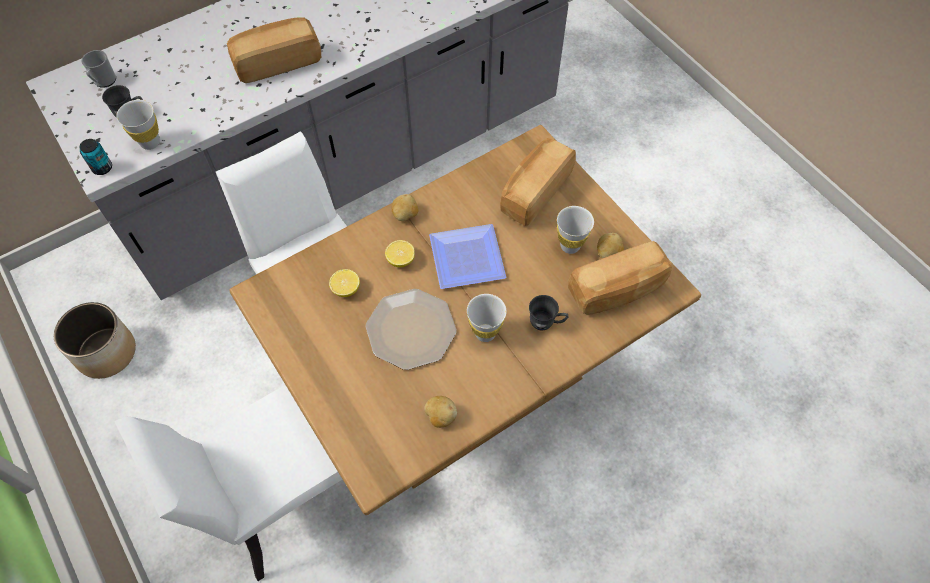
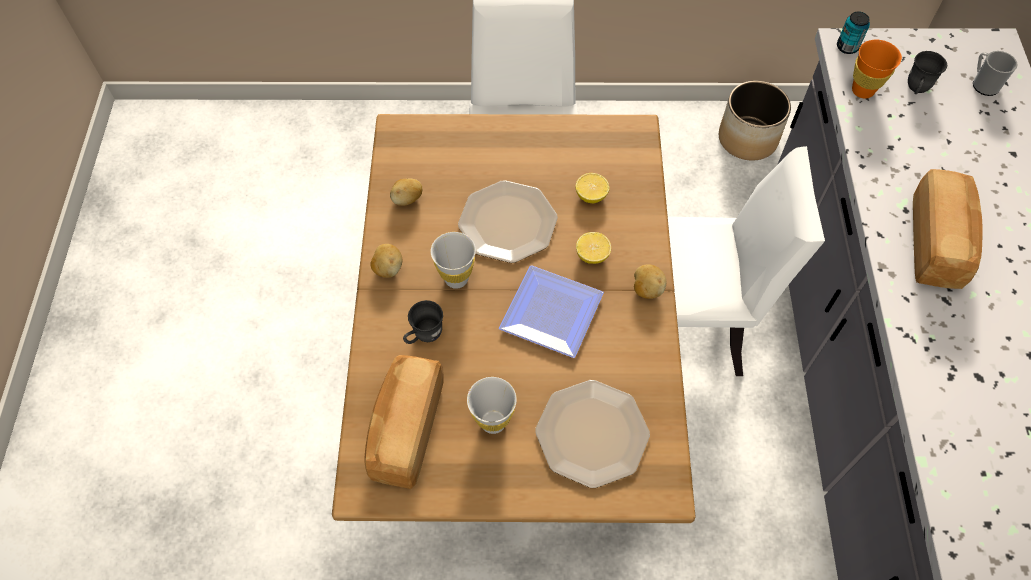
camera: 125 degrees right, 0 degrees up
white cup [116,100,160,150] -> orange cup [852,40,902,99]
bread [500,138,576,226] -> plate [535,380,650,488]
potato [597,233,624,258] -> potato moved to [370,244,403,278]

